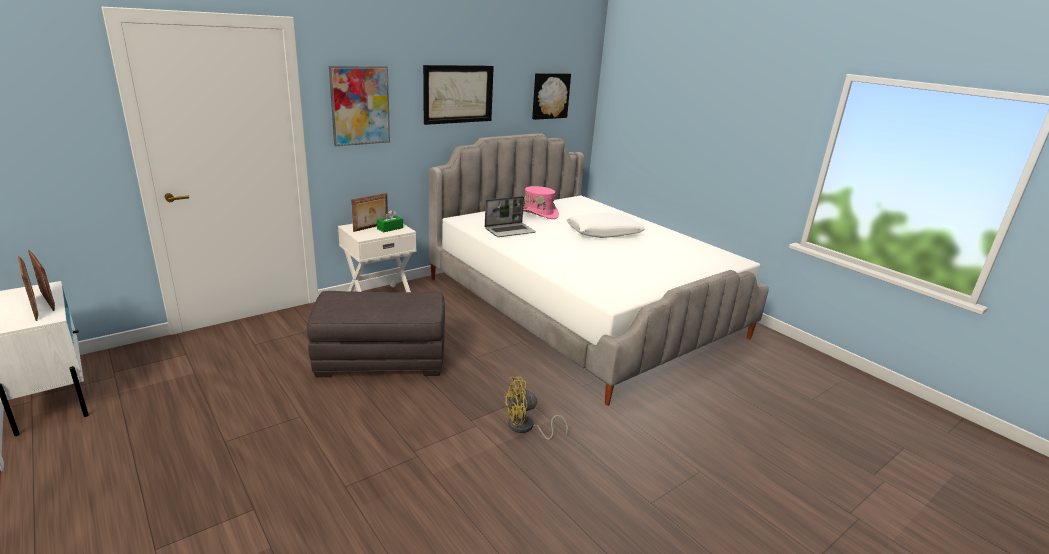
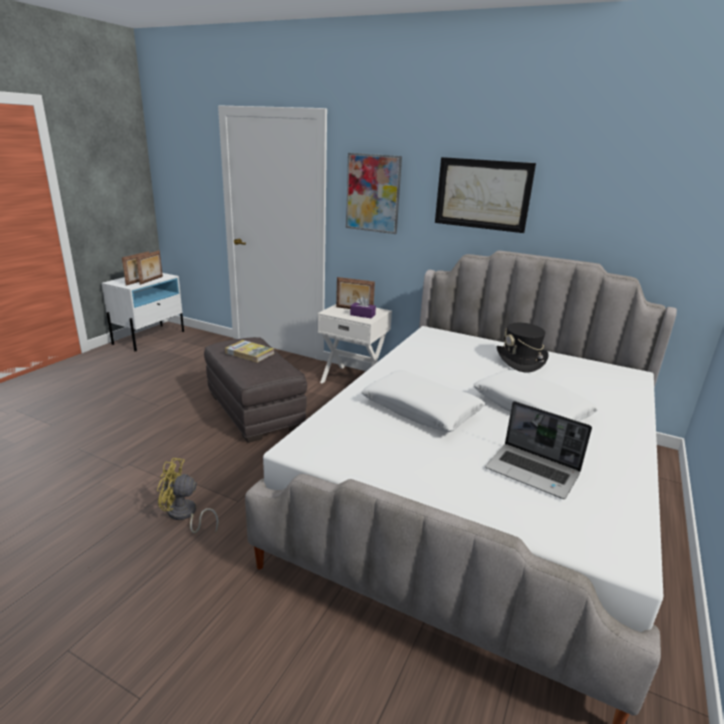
camera: 65 degrees right, 0 degrees up
green tissue box [377,210,403,232] -> purple tissue box [350,297,376,318]
laptop [485,196,536,237] -> laptop moved to [485,401,592,499]
yellow fan [504,377,568,440] -> yellow fan turned 45 degrees counterclockwise [157,458,219,533]
pink hat [523,186,559,219] -> black hat [497,323,549,372]
picture [532,73,571,120] -> none
none -> book [225,340,274,363]
none -> white pillow [361,370,485,432]

